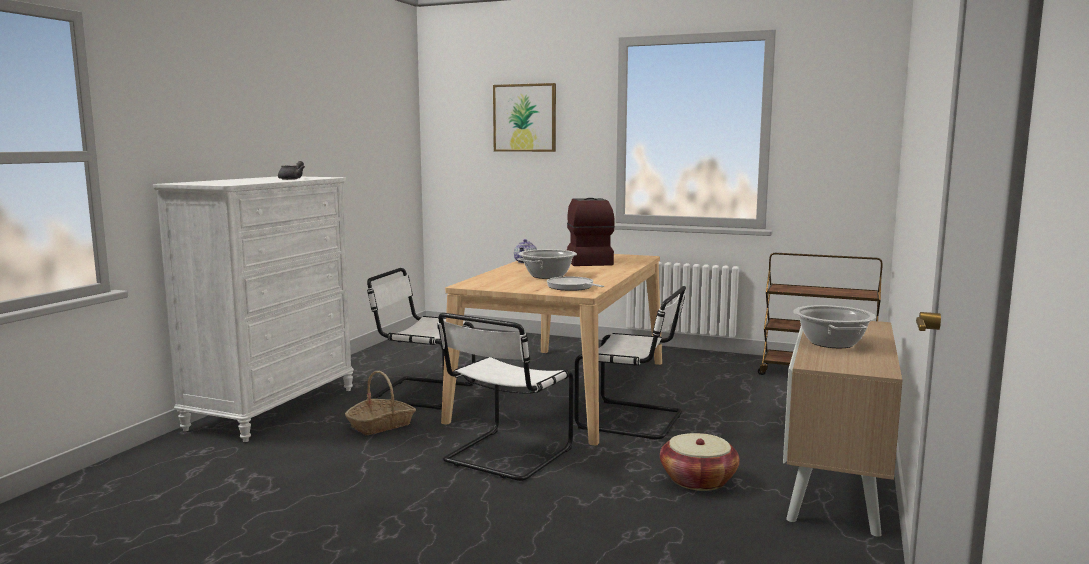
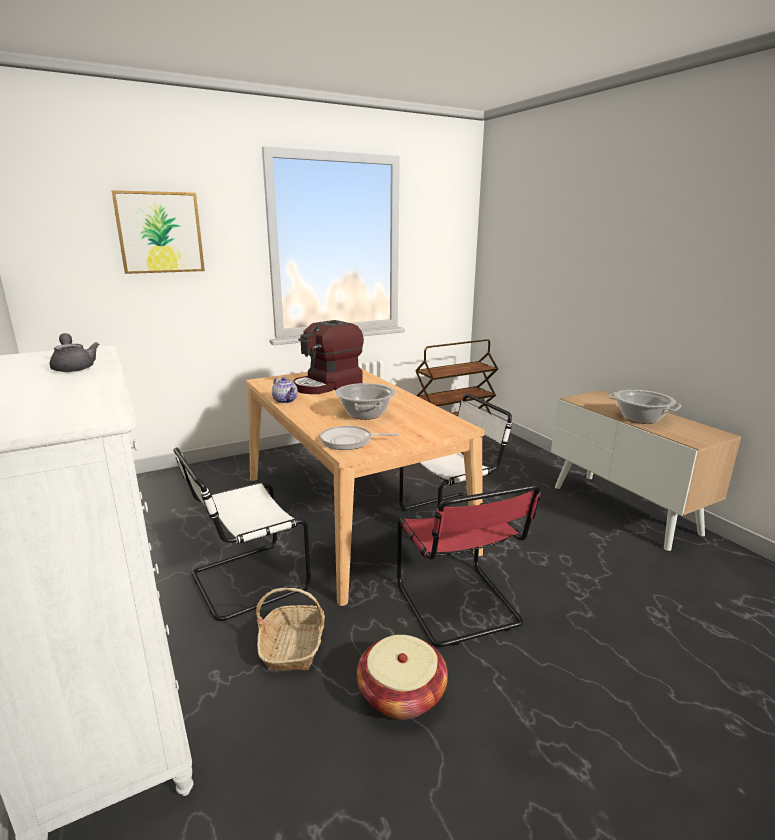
camera: 50 degrees left, 10 degrees up
white chair [437,313,573,481] -> red chair [397,484,541,647]
frying pan [547,276,604,291] -> frying pan moved to [320,426,399,450]
coffee machine [567,198,615,266] -> coffee machine turned 75 degrees counterclockwise [294,320,364,394]
basket [660,433,740,491] -> basket moved to [357,635,448,720]

